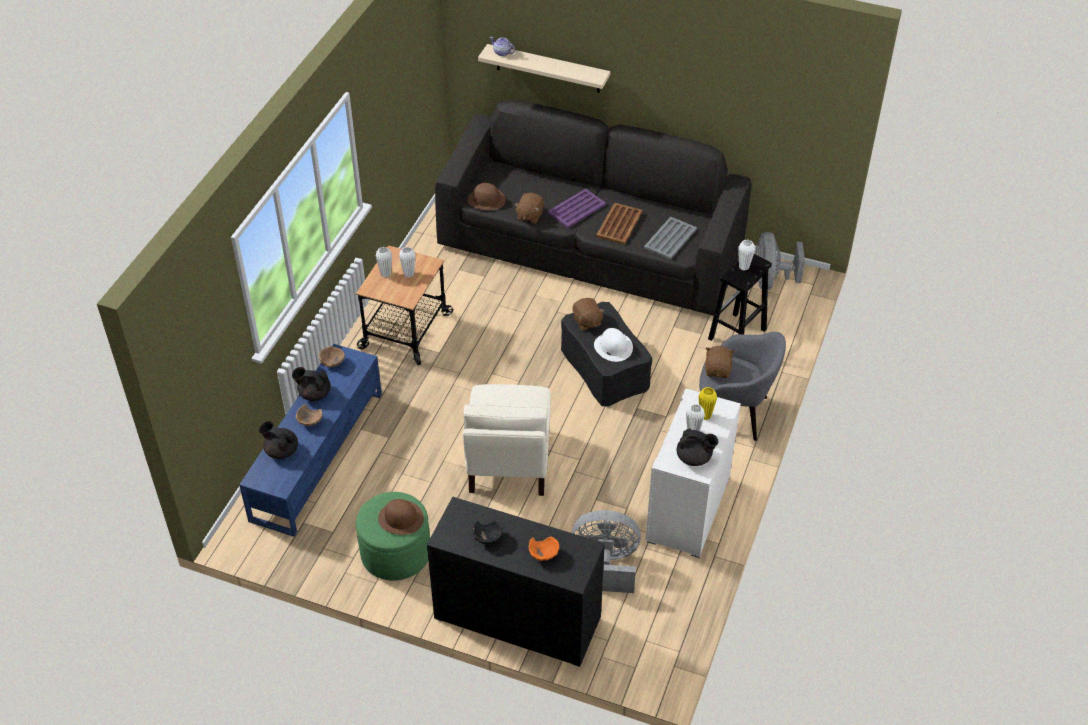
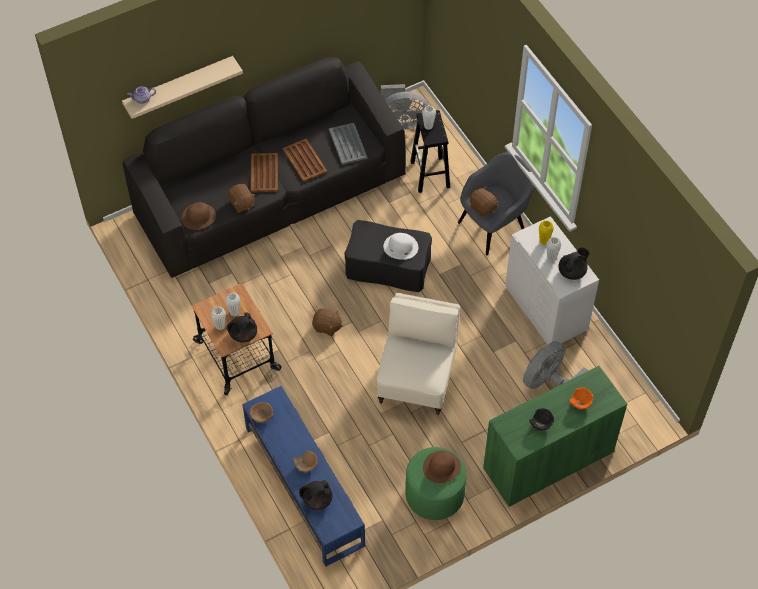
camera: 50 degrees left, 10 degrees up
black teapot [292,367,331,401] -> black teapot moved to [226,312,257,343]
black cabinet [427,497,605,667] -> green cabinet [483,366,627,507]
beige armchair [463,384,551,496] -> beige armchair turned 120 degrees counterclockwise [377,293,460,415]
purple tray [547,189,606,228] -> brown tray [251,153,278,193]
brown plush toy [573,298,604,331] -> brown plush toy moved to [312,308,343,336]
grey fan [755,232,805,290] -> grey fan turned 45 degrees counterclockwise [381,84,429,129]

